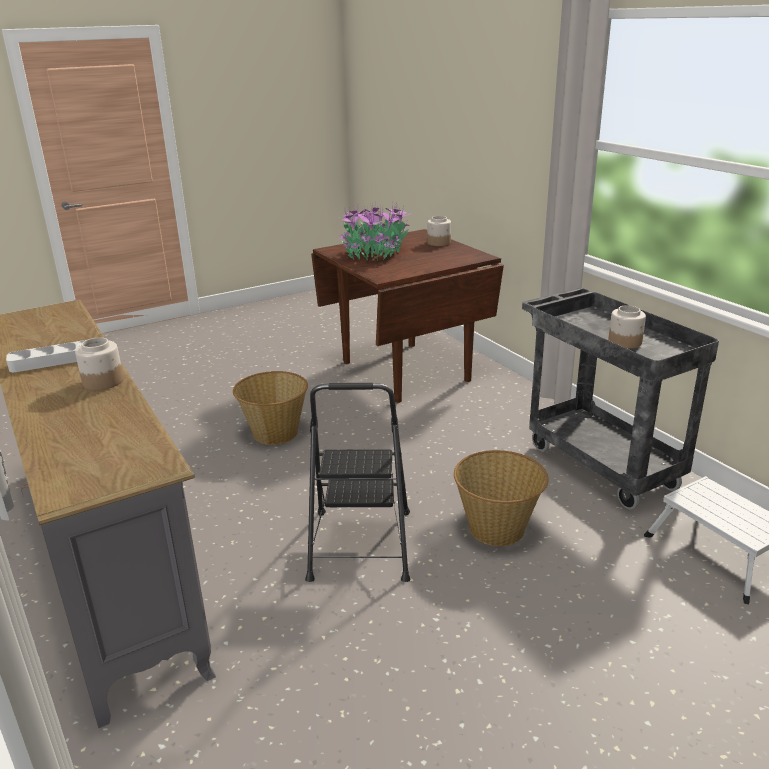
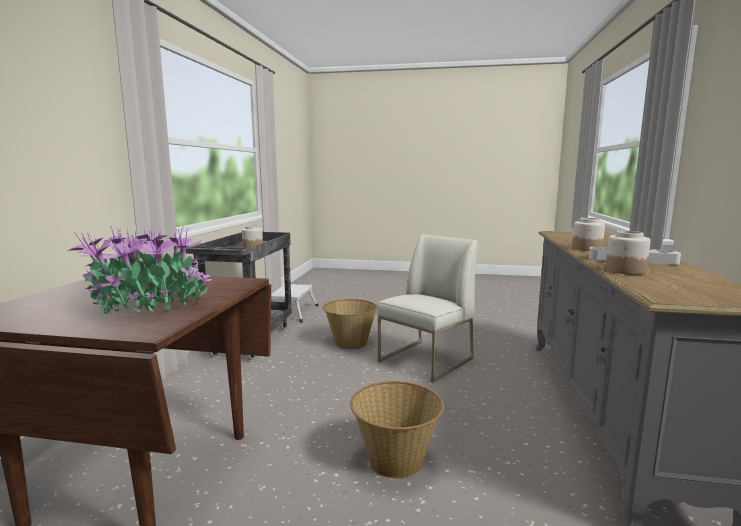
camera: 140 degrees left, 15 degrees down
black step ladder [305,383,410,582] -> white chair [377,234,478,382]
jar [427,216,451,246] -> jar moved to [605,231,650,275]

